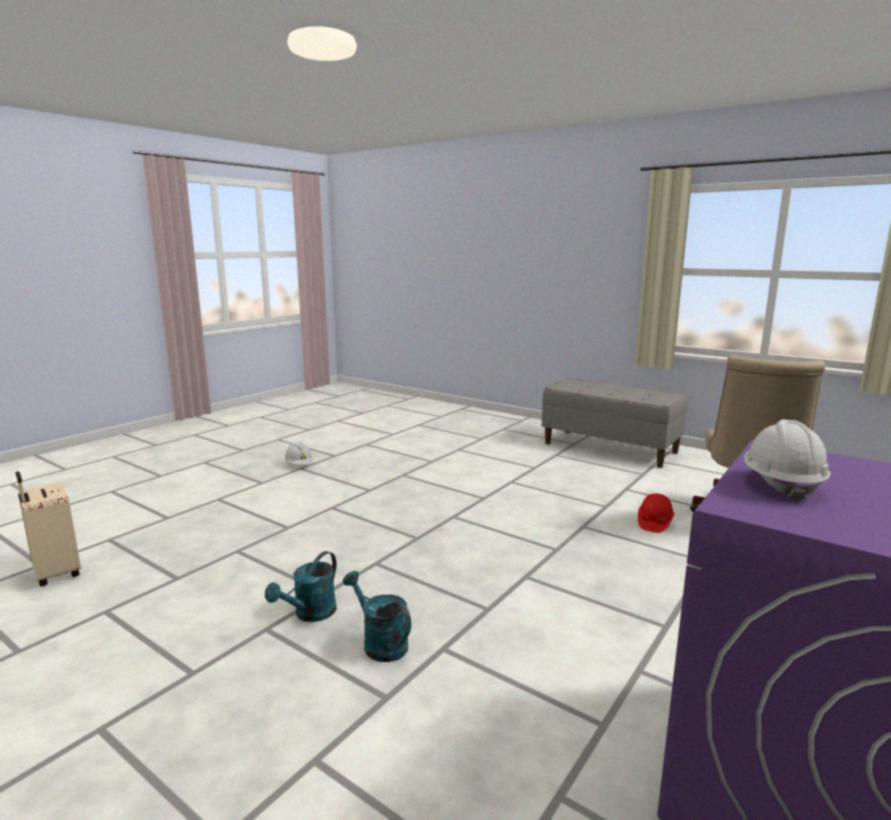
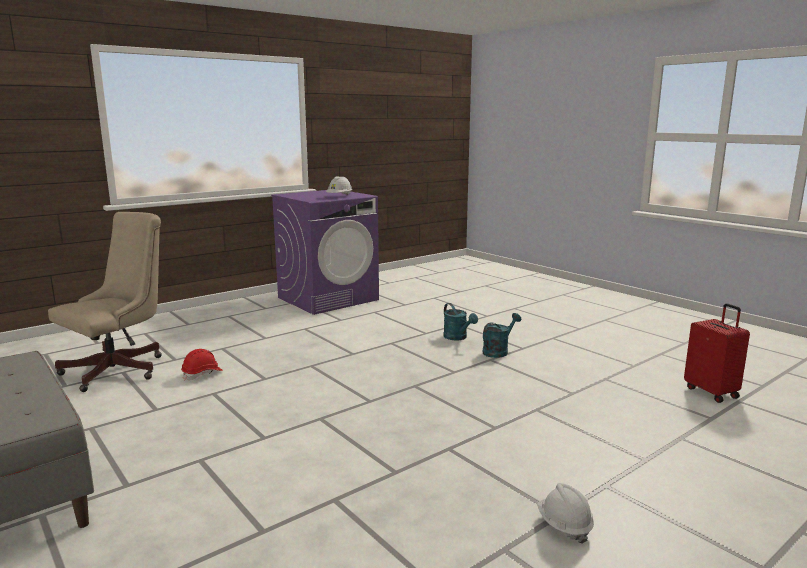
camera: 165 degrees left, 0 degrees up
beige suitcase [16,471,81,586] -> red suitcase [684,303,750,403]

